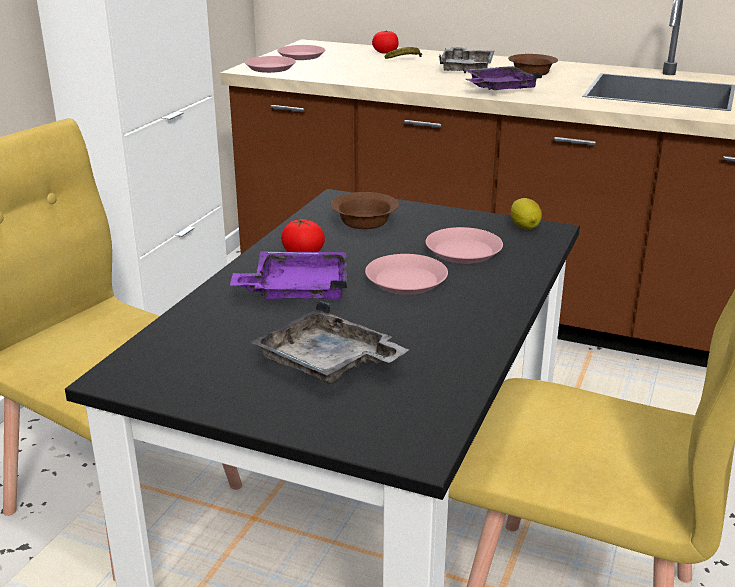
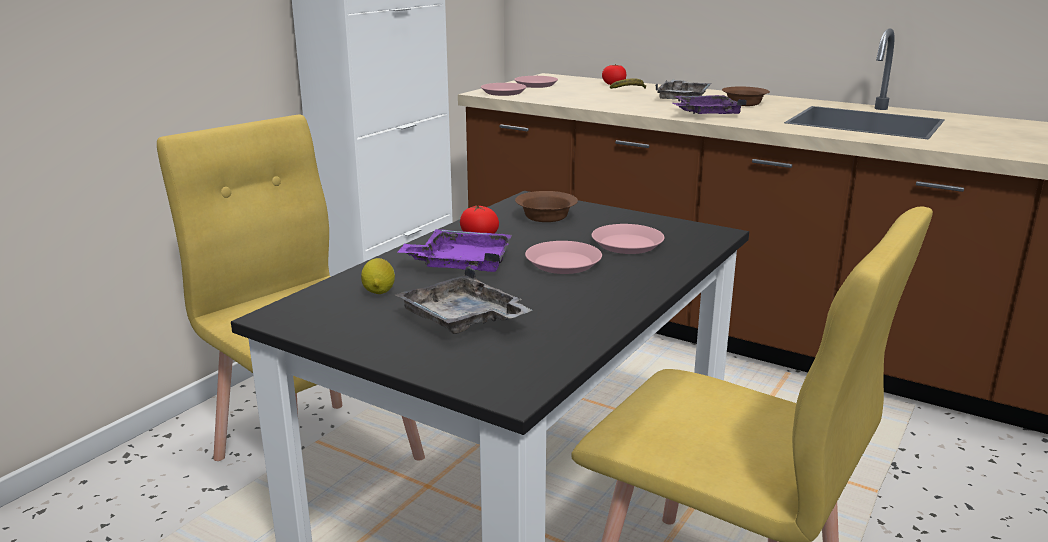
camera: 10 degrees right, 5 degrees down
lemon [511,198,542,229] -> lemon moved to [361,258,395,294]

